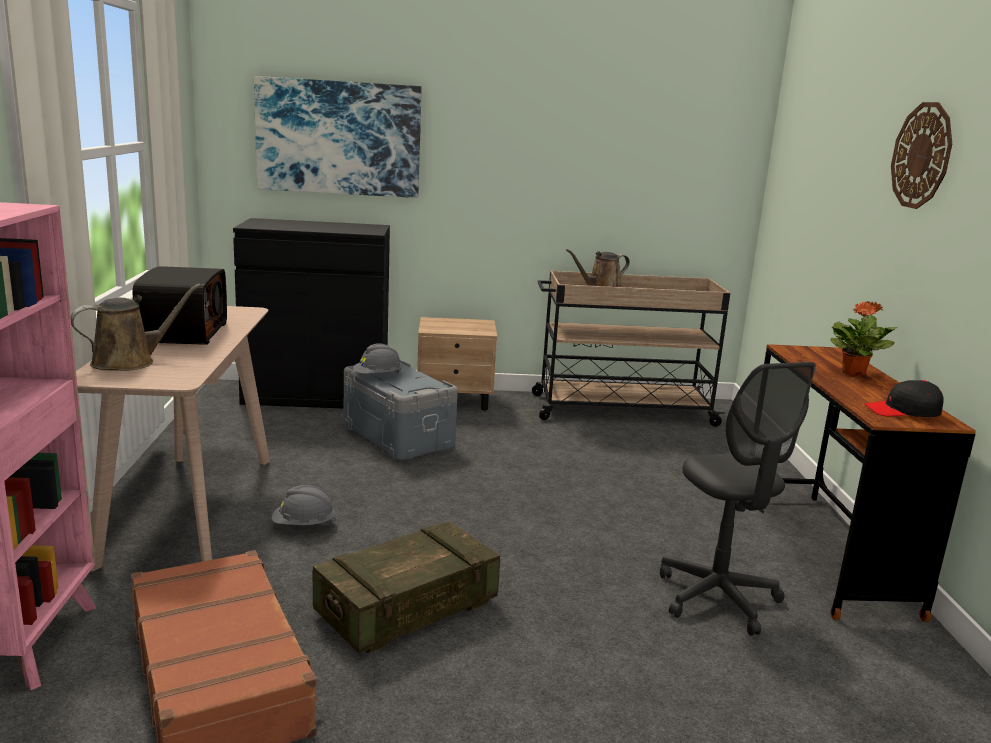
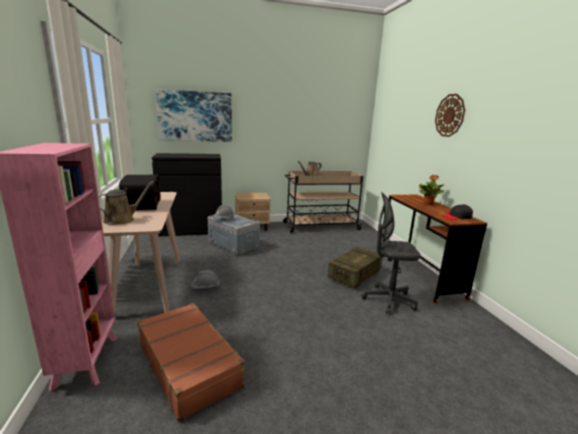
camera: 10 degrees left, 0 degrees up
crate [312,521,500,653] -> crate moved to [328,246,383,289]
grey office chair [660,362,816,636] -> grey office chair turned 120 degrees clockwise [362,192,420,315]

